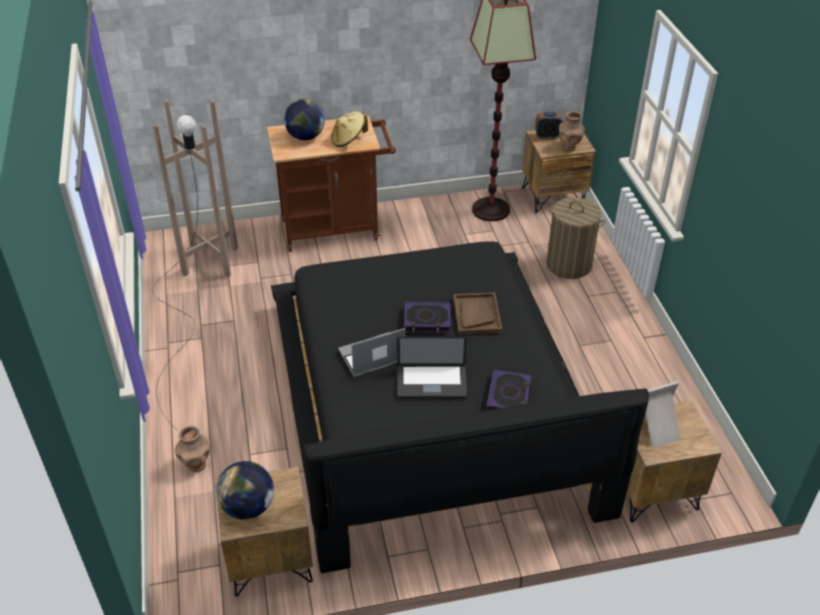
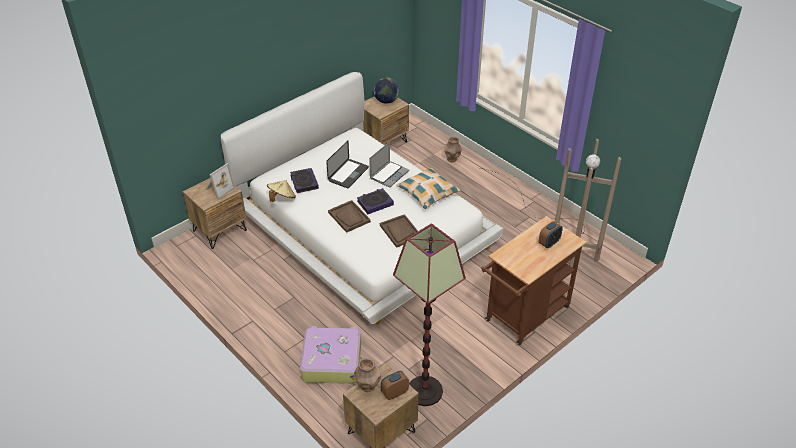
camera: 150 degrees right, 0 degrees up
black bed [271,241,649,573] -> white bed [221,72,503,324]
globe [284,99,325,140] -> alarm clock [539,221,563,248]
beige hat [331,111,368,147] -> beige hat moved to [267,180,296,202]
laptop [397,336,467,398] -> laptop turned 150 degrees clockwise [326,140,369,188]
laundry basket [546,197,605,279] -> suitcase [300,326,361,384]
none -> brown tray [380,214,418,248]
none -> pillow [396,168,461,209]

